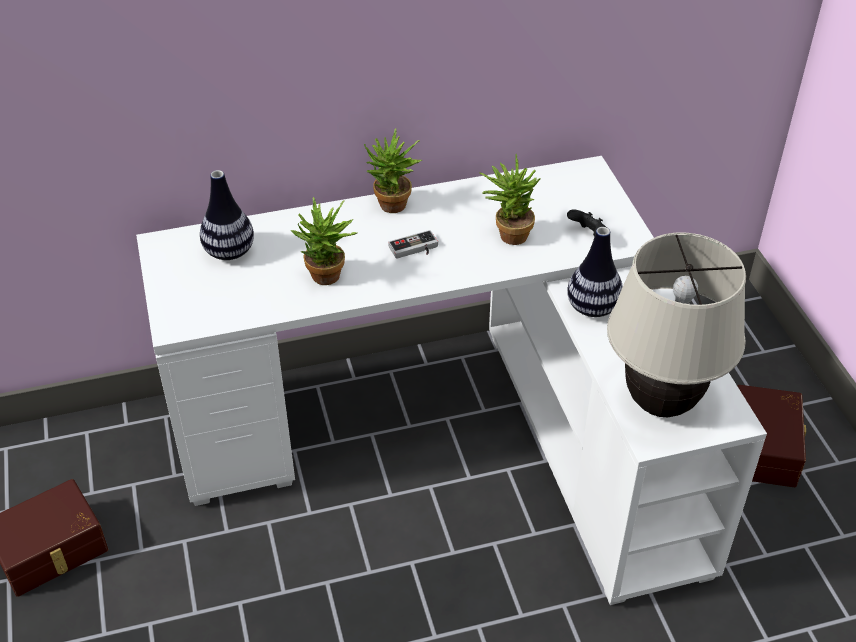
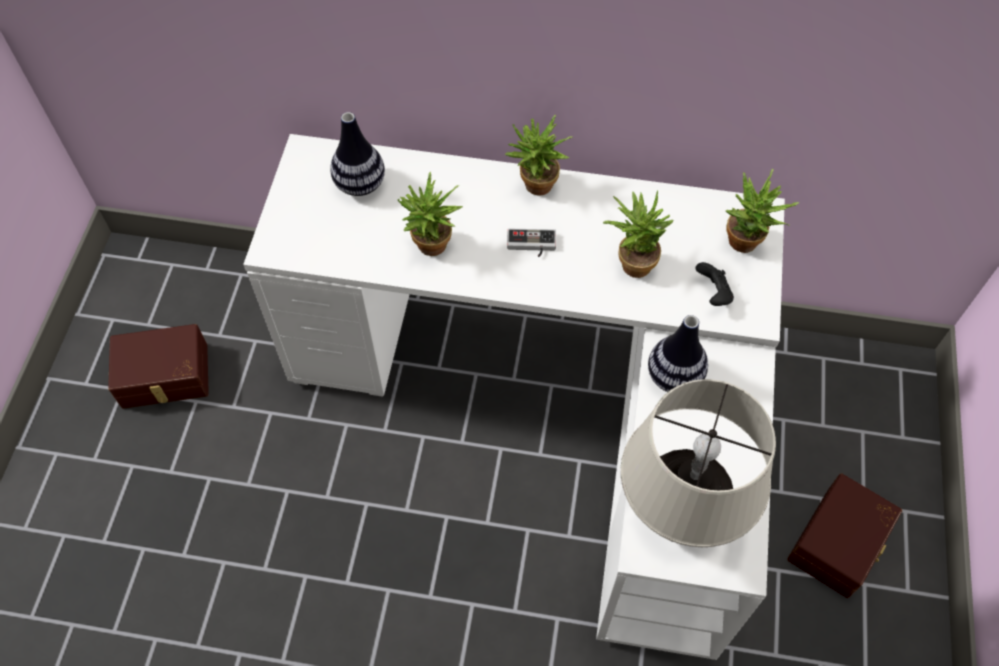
camera: 25 degrees right, 15 degrees up
none -> potted plant [726,169,800,253]

